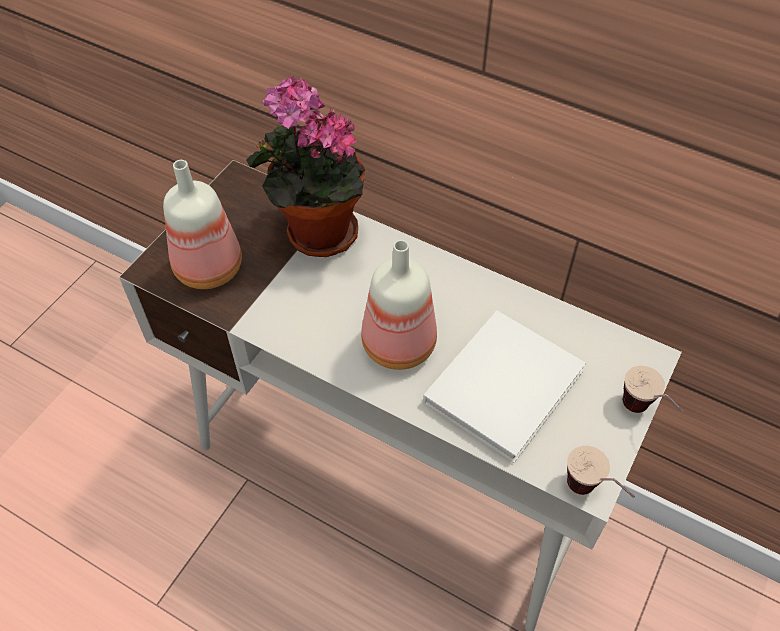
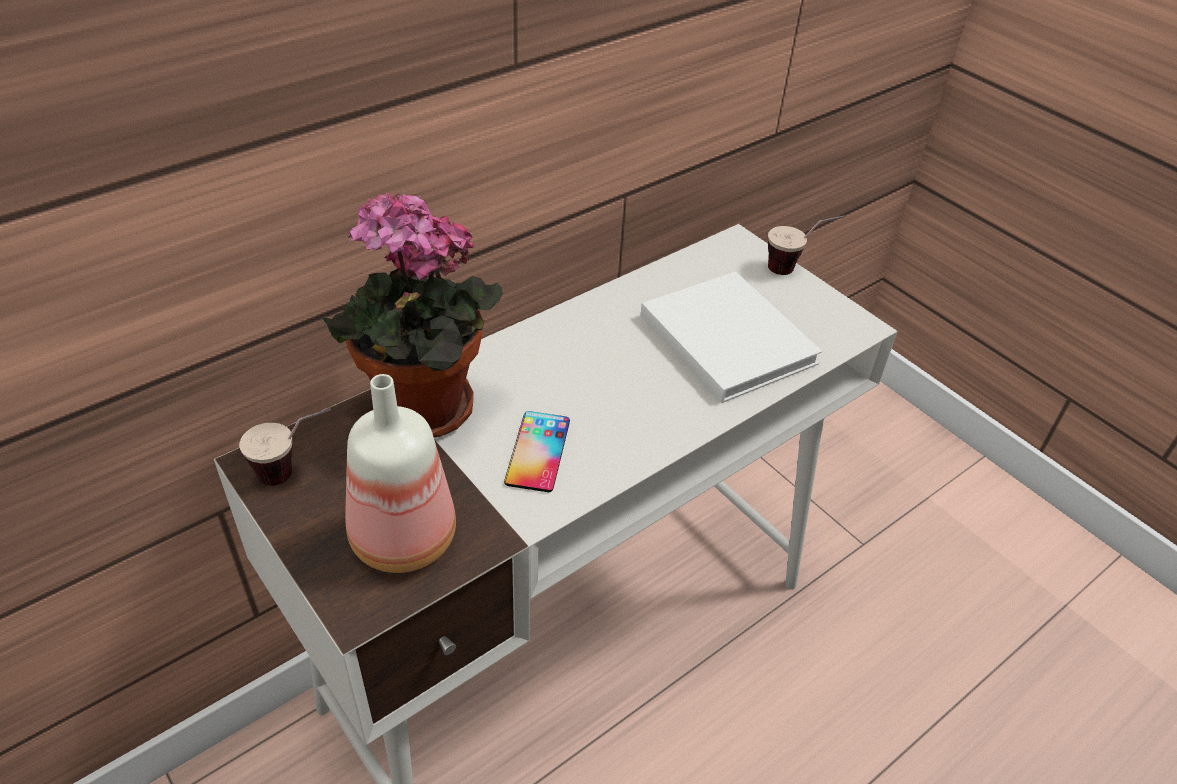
camera: 70 degrees left, 10 degrees down
bottle [361,240,437,370] -> none
cup [567,446,635,498] -> cup moved to [239,408,331,486]
none -> phone [504,411,570,492]

